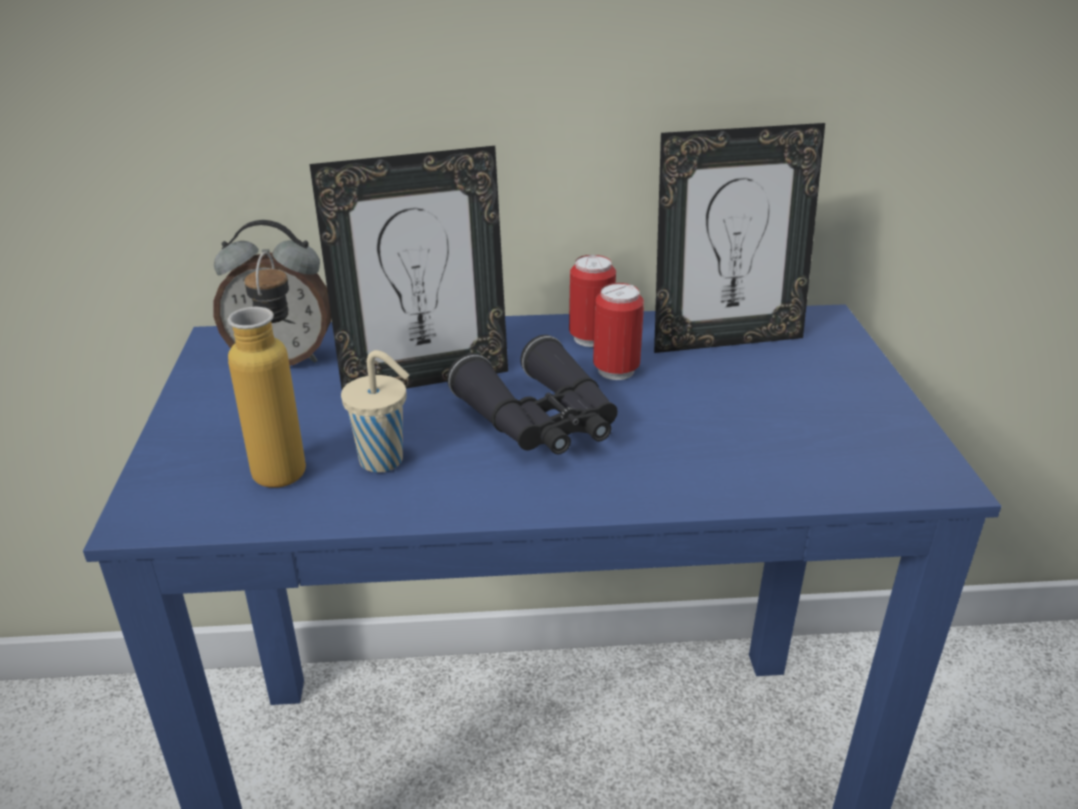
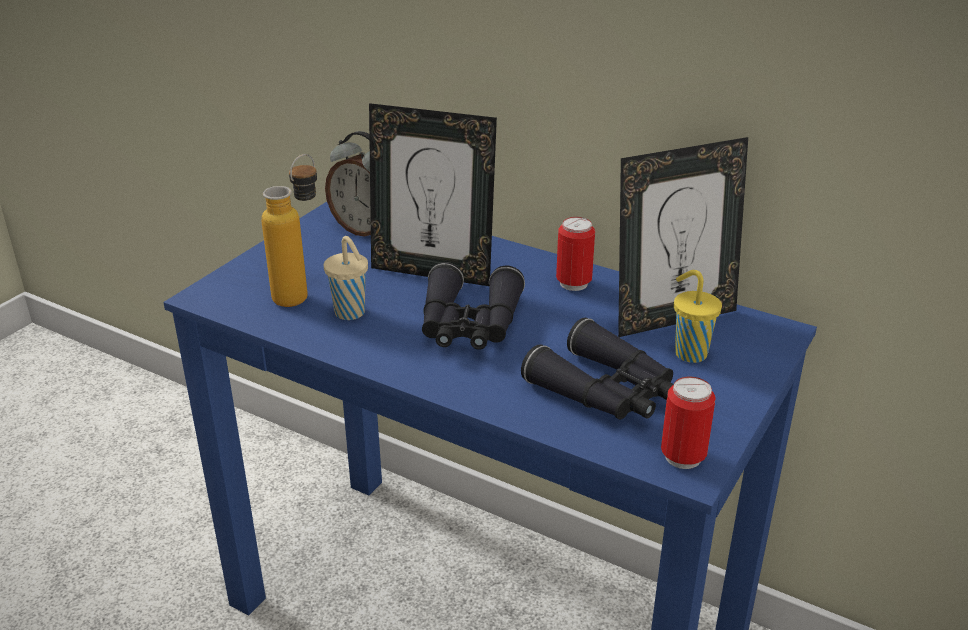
camera: 35 degrees right, 0 degrees up
can [593,283,644,380] -> can moved to [661,377,716,469]
picture frame [654,123,825,353] -> picture frame turned 45 degrees counterclockwise [618,137,748,337]
none -> black binoculars [521,318,674,420]
none -> yellow cup [674,270,722,363]

